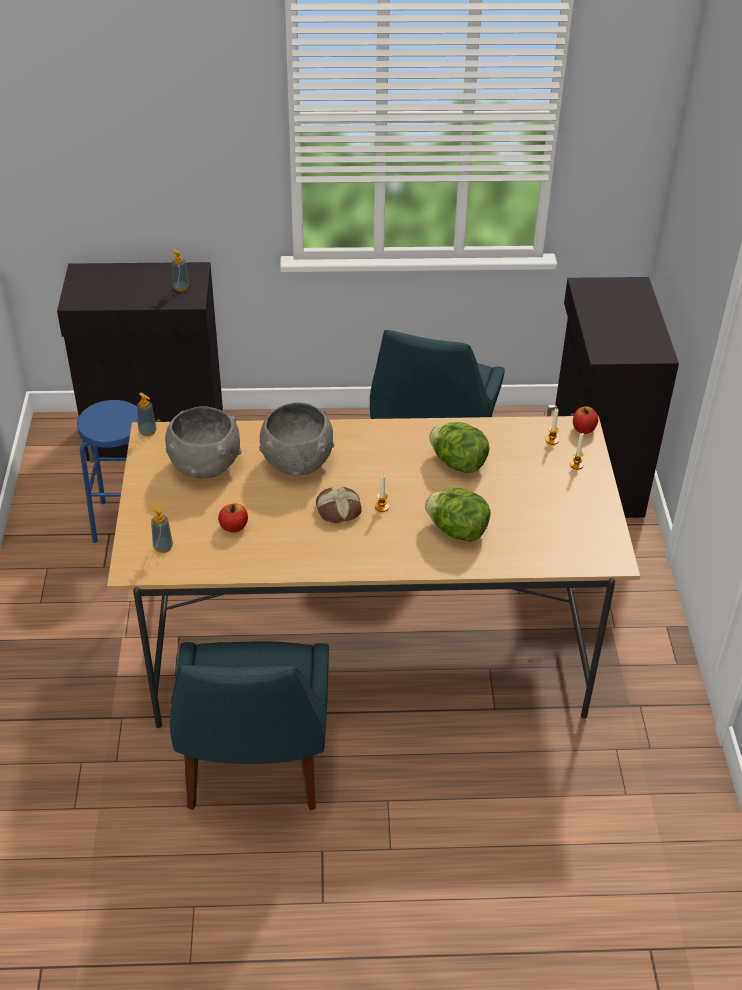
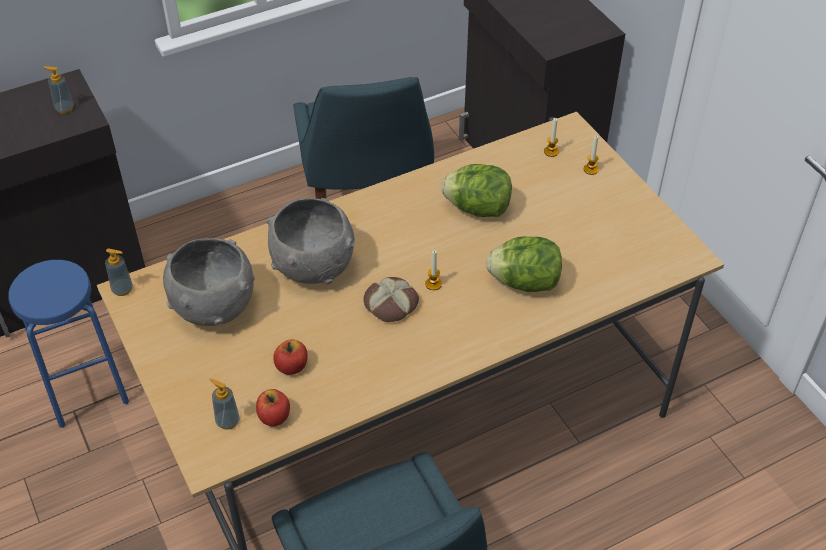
camera: 25 degrees left, 5 degrees up
apple [573,406,598,434] -> apple moved to [256,389,290,426]

